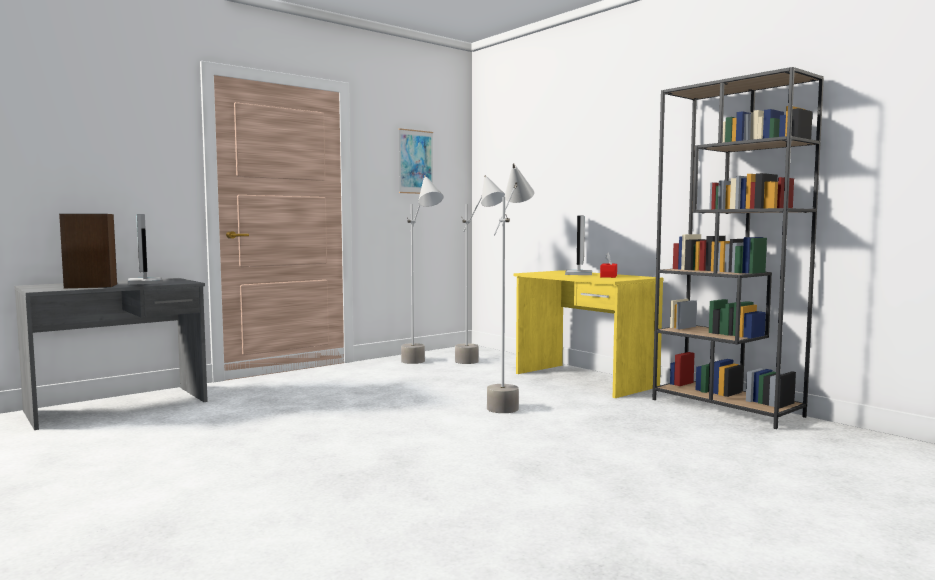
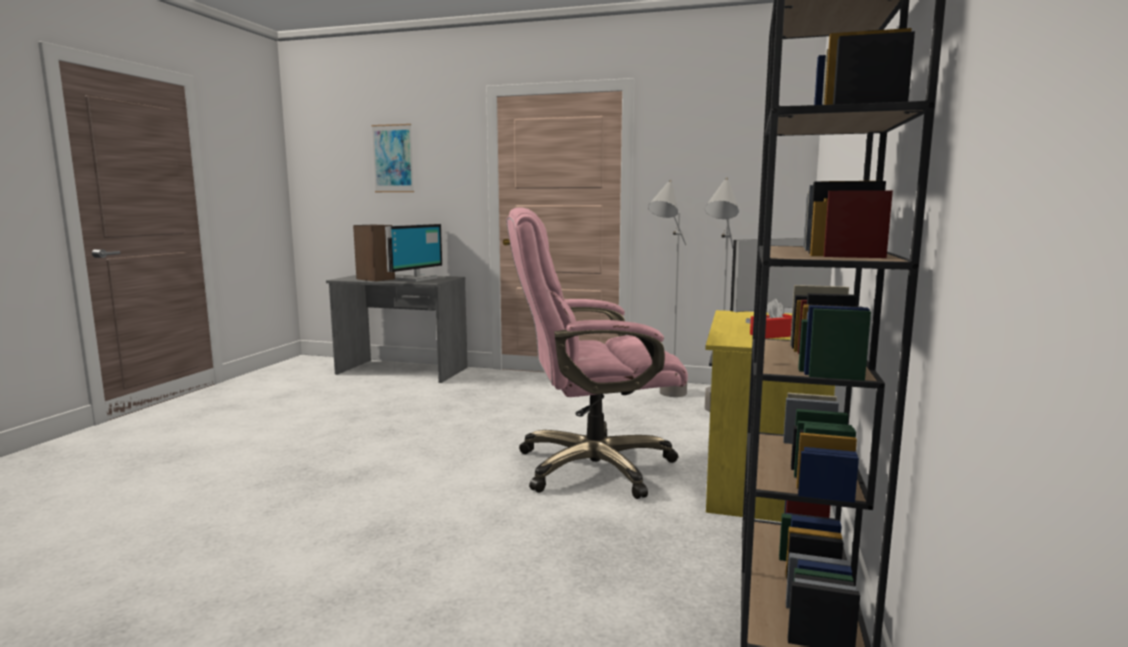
camera: 55 degrees right, 5 degrees up
picture [398,128,433,194] -> picture moved to [372,124,414,192]
grey floor lamp [487,163,534,413] -> pink office chair [506,207,688,499]

